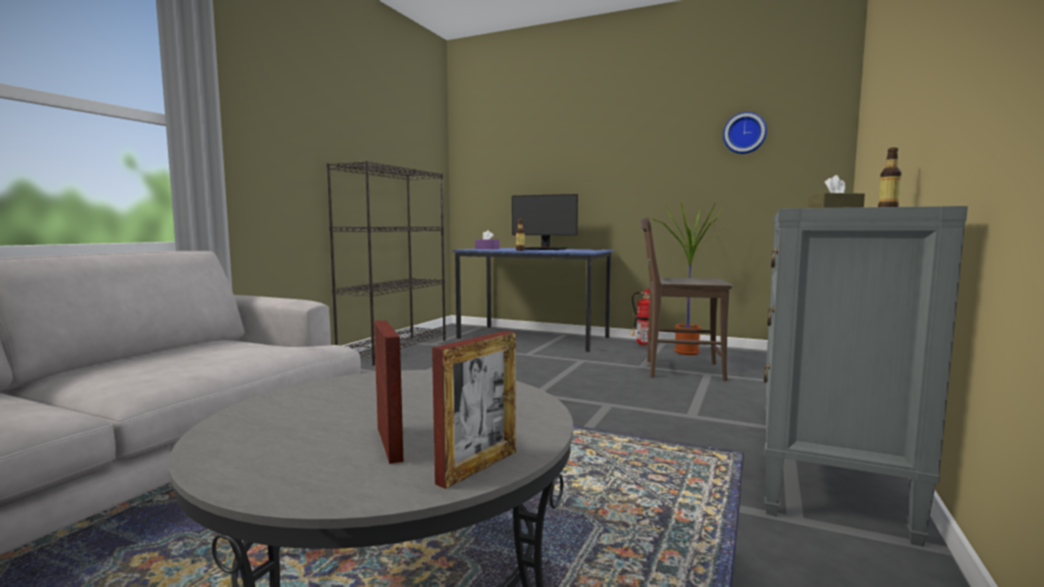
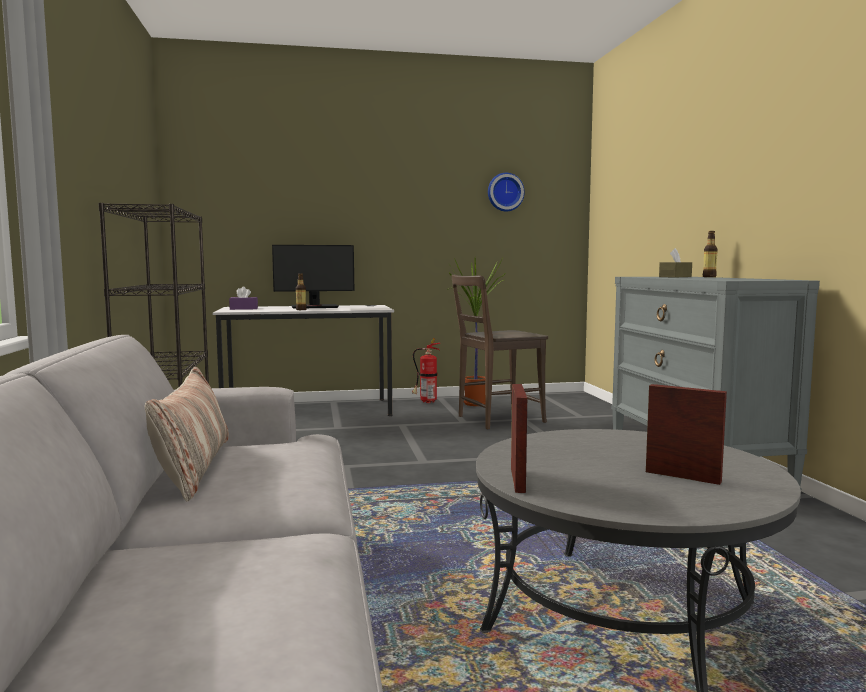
camera: 35 degrees left, 0 degrees up
picture frame [432,331,516,489] -> picture frame moved to [511,384,527,493]
blue desk [452,248,614,352] -> white desk [212,305,394,416]
none -> pillow [145,367,229,502]

